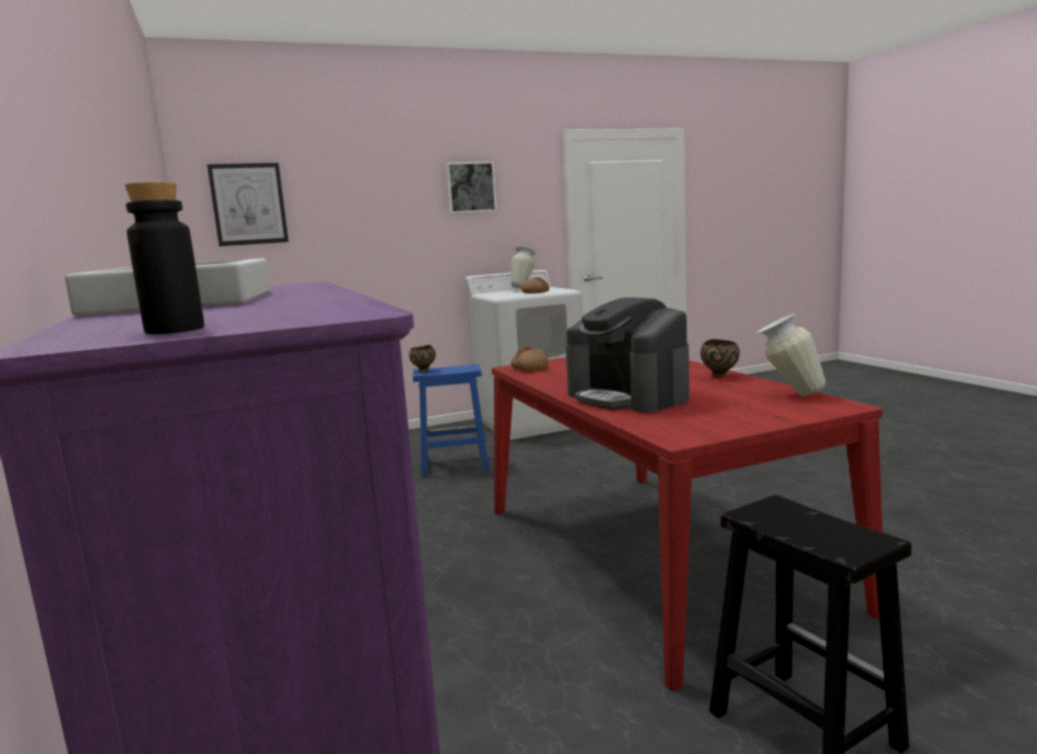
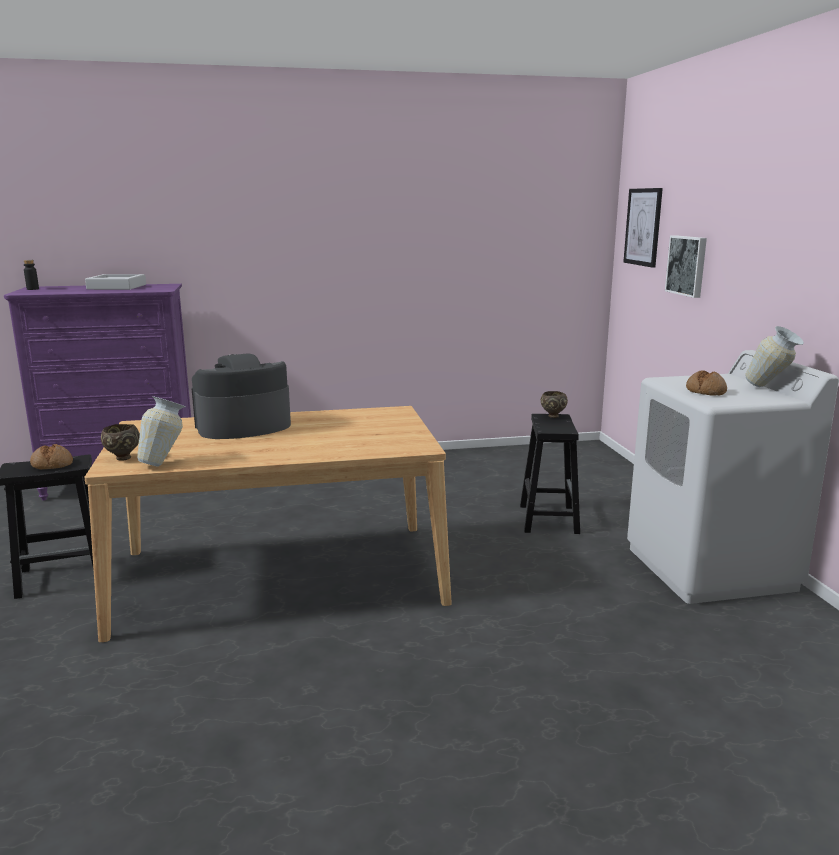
camera: 100 degrees right, 5 degrees up
blue stool [413,364,489,477] -> black stool [520,414,580,534]
picture [446,161,497,213] -> picture moved to [665,235,707,298]
red dining table [492,357,883,691] -> beige dining table [84,406,452,642]
bread [511,347,549,371] -> bread moved to [30,444,73,470]
brown bowl [700,339,740,378] -> brown bowl moved to [101,424,140,460]

